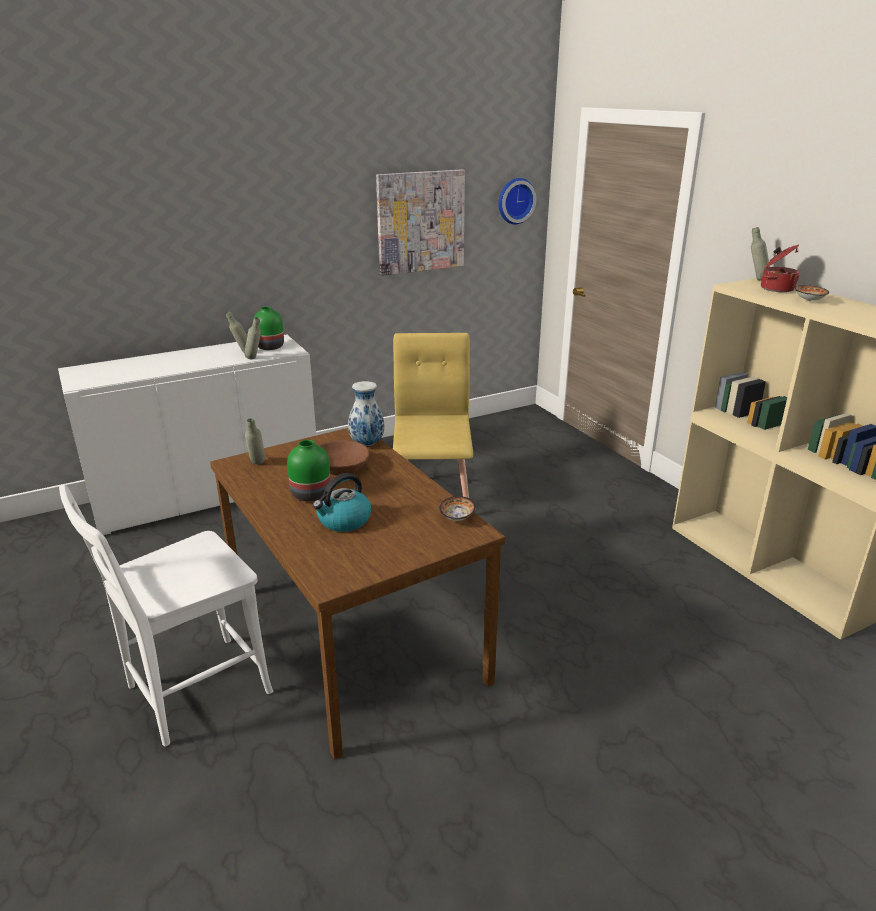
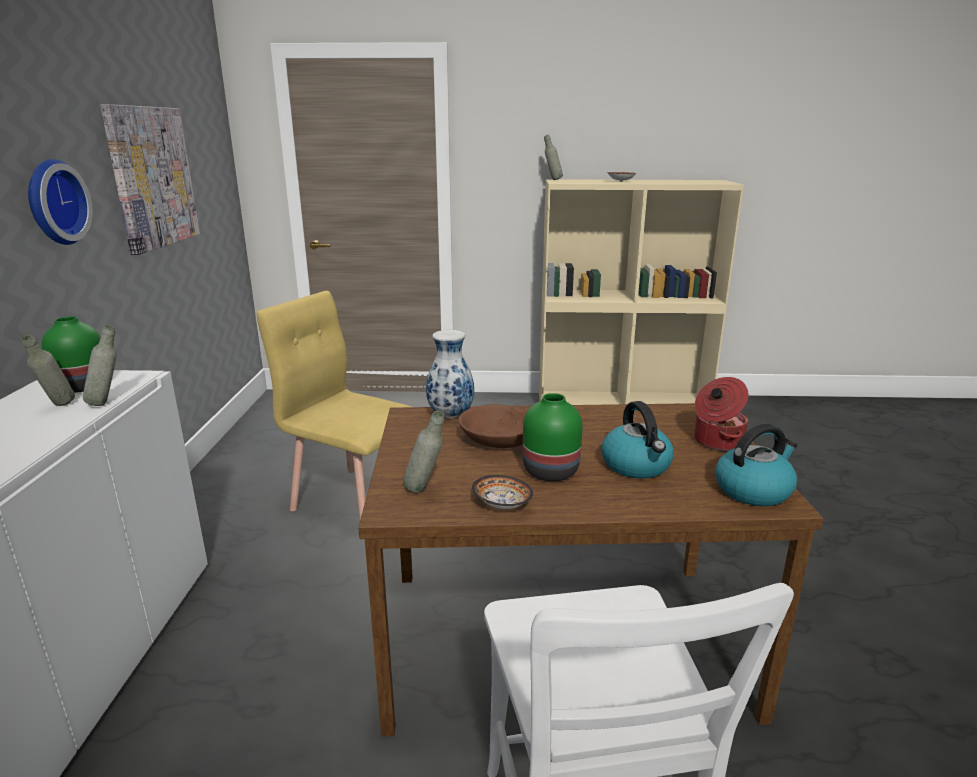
camera: 60 degrees left, 5 degrees down
bowl [439,496,476,521] -> bowl moved to [472,475,533,509]
wall clock [498,178,536,224] -> wall clock moved to [28,159,93,245]
cooking pot [761,244,799,292] -> cooking pot moved to [694,377,748,451]
none -> kettle [715,424,798,506]

